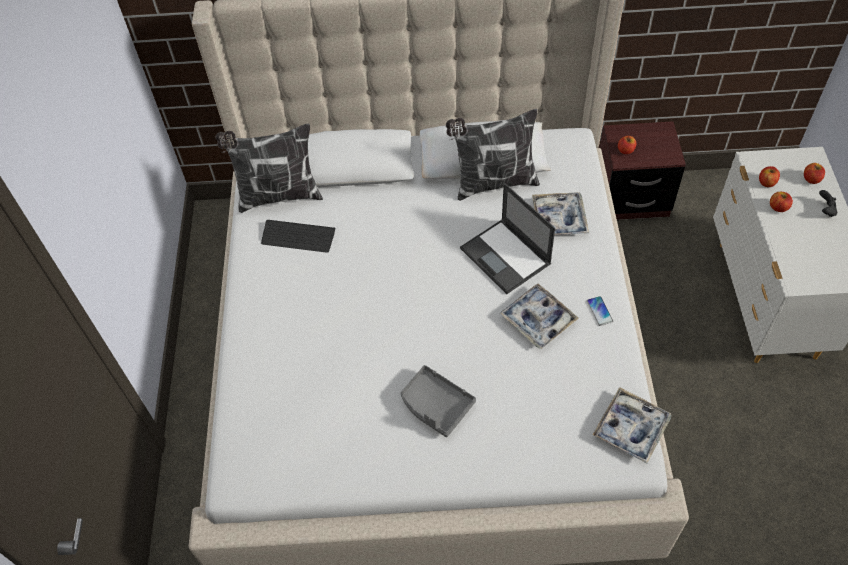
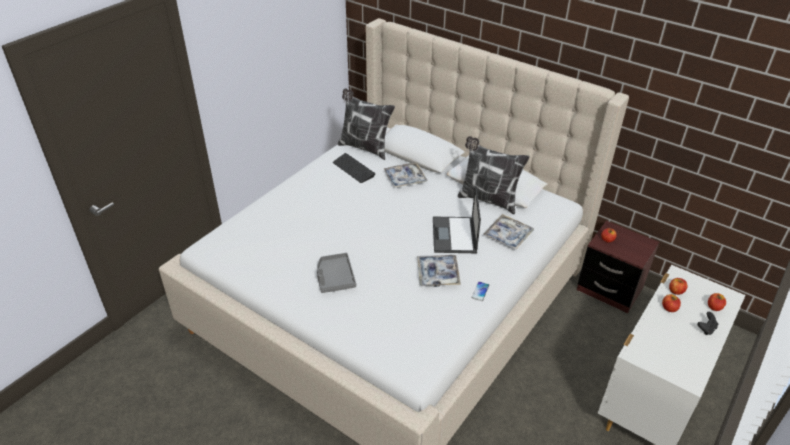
camera: 35 degrees right, 15 degrees down
tray [593,387,671,463] -> tray moved to [384,163,428,188]

